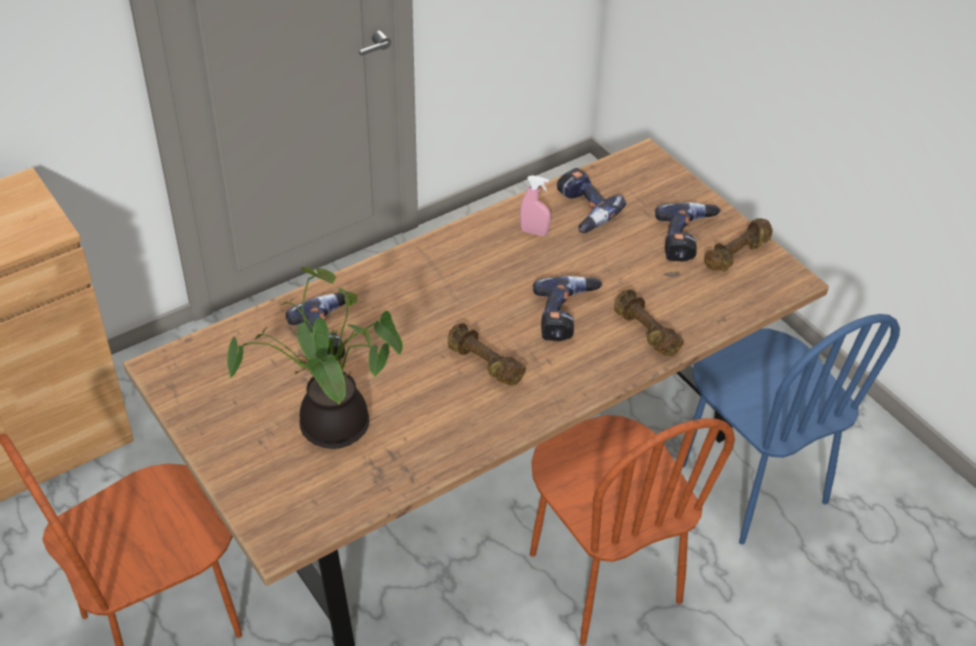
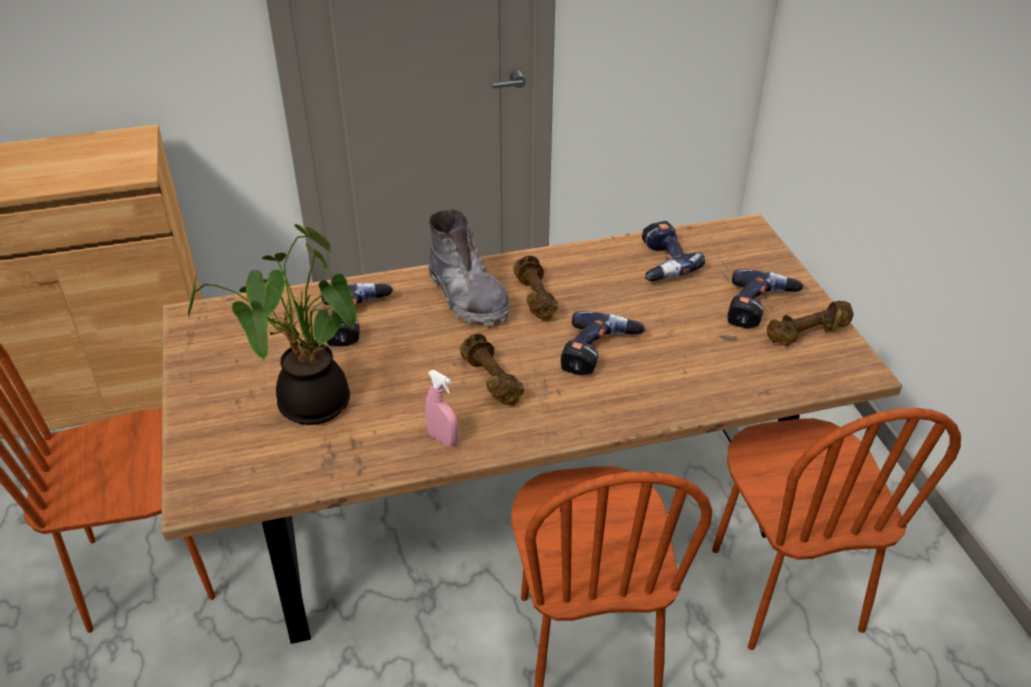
camera: 20 degrees right, 5 degrees down
pink spray bottle [520,175,551,236] -> pink spray bottle moved to [425,370,458,447]
brown dumbbell [614,289,684,356] -> brown dumbbell moved to [513,256,558,321]
blue chair [683,314,900,544] -> brown chair [712,408,961,650]
none -> grey boot [429,209,510,327]

